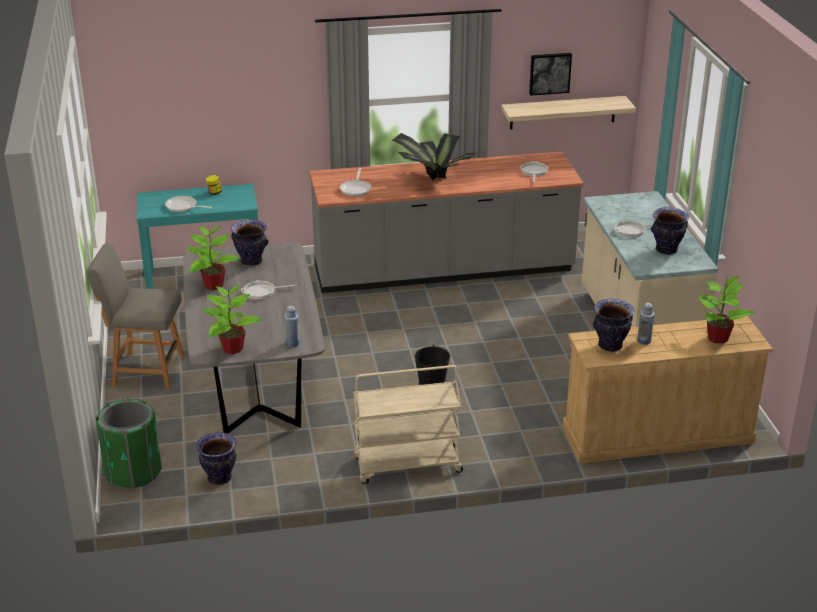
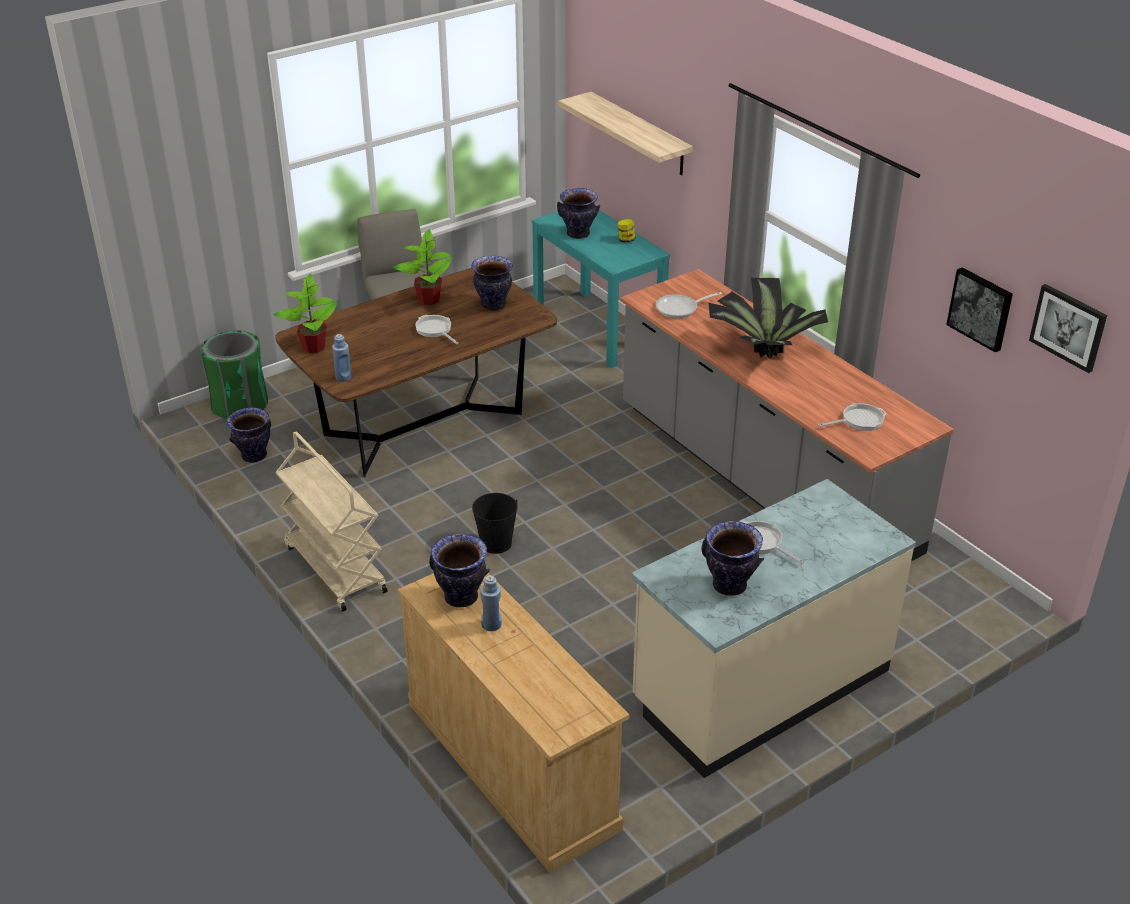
camera: 65 degrees right, 5 degrees up
frying pan [165,196,212,212] -> vase [557,188,600,239]
grey dining table [183,243,325,434] -> brown dining table [275,268,557,477]
shelf [501,96,636,130] -> shelf moved to [558,92,693,175]
potted plant [699,276,755,344] -> none
none -> picture [1029,284,1107,373]

